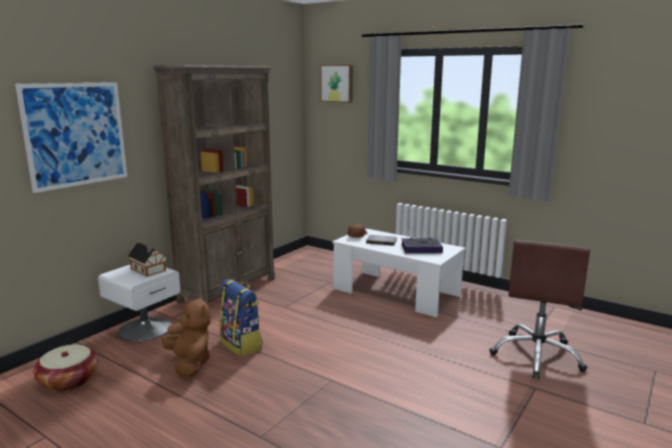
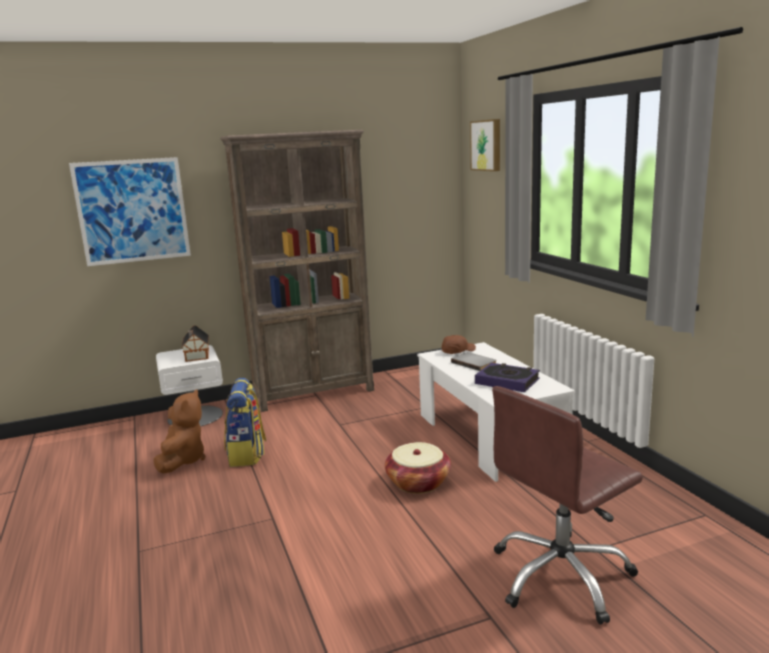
camera: 35 degrees right, 0 degrees up
basket [33,345,99,392] -> basket moved to [385,442,451,494]

